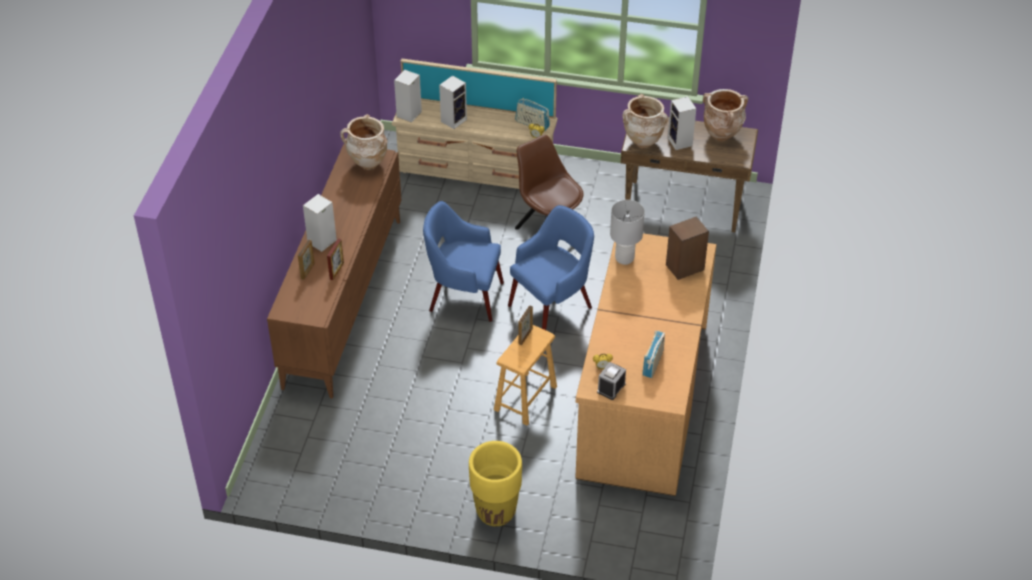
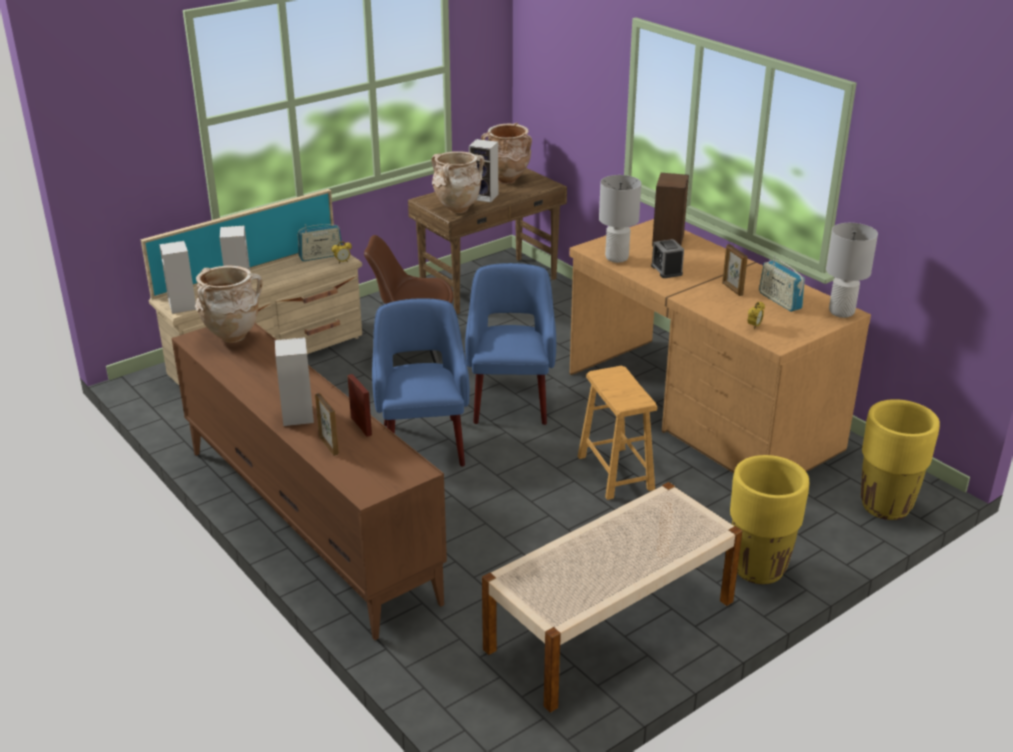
camera: 50 degrees left, 15 degrees down
blue armchair [423,201,504,322] -> blue armchair turned 120 degrees clockwise [372,298,470,466]
picture frame [518,306,533,345] -> picture frame moved to [722,244,748,296]
alarm clock [597,362,626,400] -> alarm clock moved to [651,239,684,278]
none -> beige bench [482,482,742,713]
none -> grey table lamp [826,223,878,318]
none -> yellow planter [861,399,940,520]

